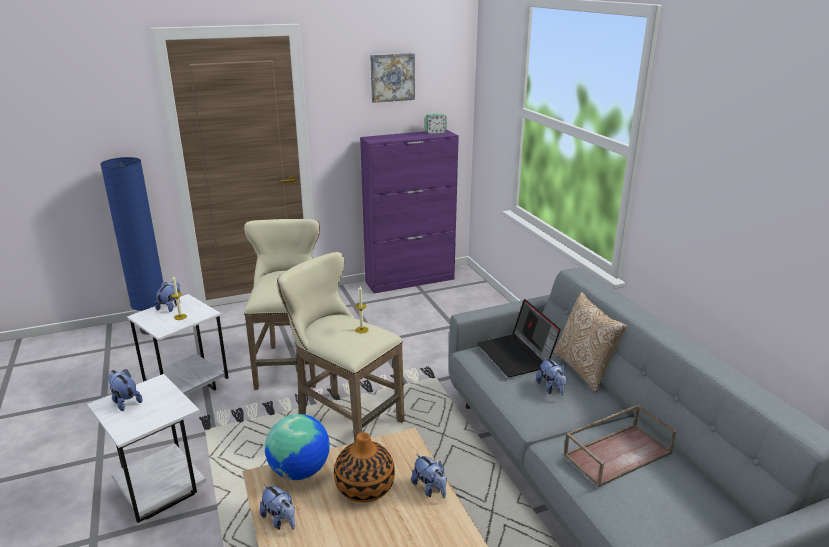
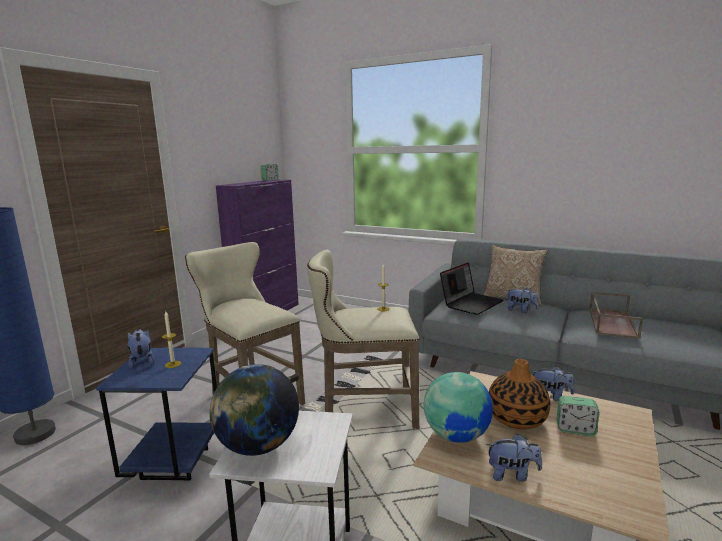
camera: 40 degrees left, 10 degrees down
plush toy [108,369,143,411] -> globe [210,364,299,456]
white side table [127,294,228,395] -> blue side table [96,348,217,480]
picture [370,53,415,103] -> none
laptop [477,299,561,377] -> laptop turned 75 degrees counterclockwise [440,262,503,315]
none -> alarm clock [557,396,599,436]

